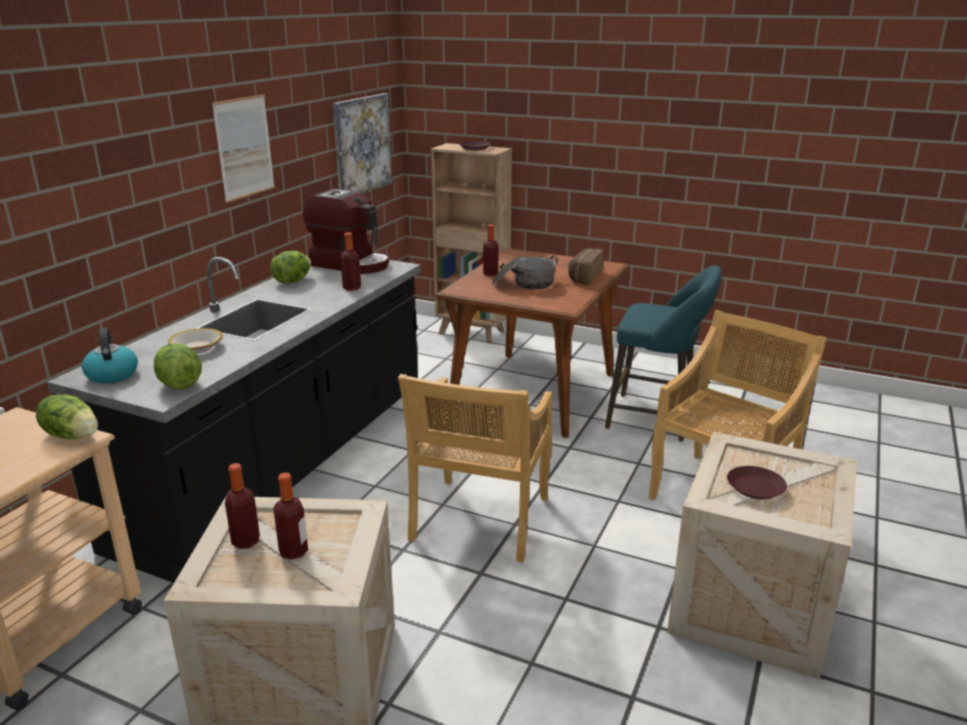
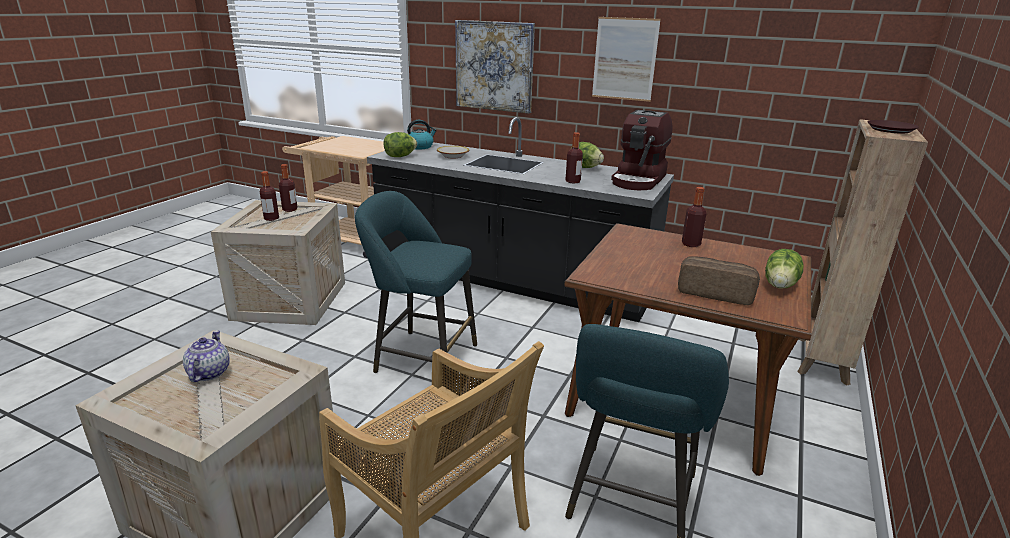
camera: 90 degrees right, 0 degrees up
lettuce [36,394,98,439] -> lettuce moved to [765,249,803,288]
picture [332,93,392,194] -> picture moved to [455,20,535,113]
beige chair [398,374,552,562] -> turquoise stool [355,191,477,378]
cooking pot [492,256,558,290] -> none
brown plate [727,466,787,499] -> teapot [183,330,230,382]

